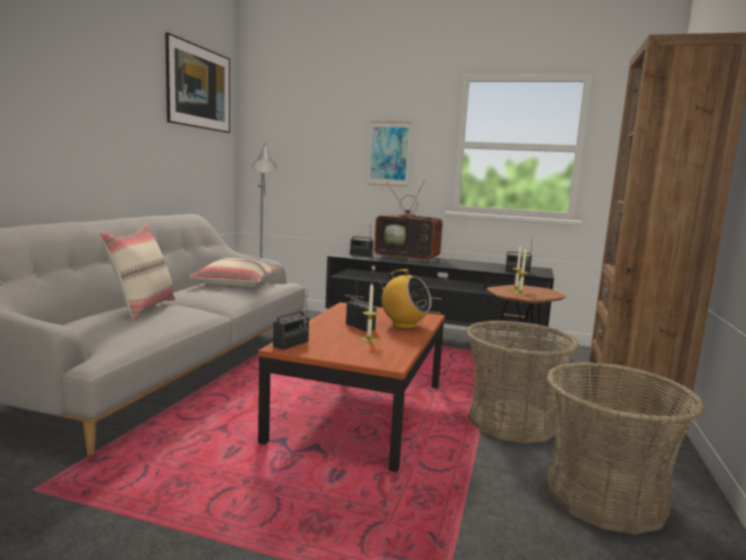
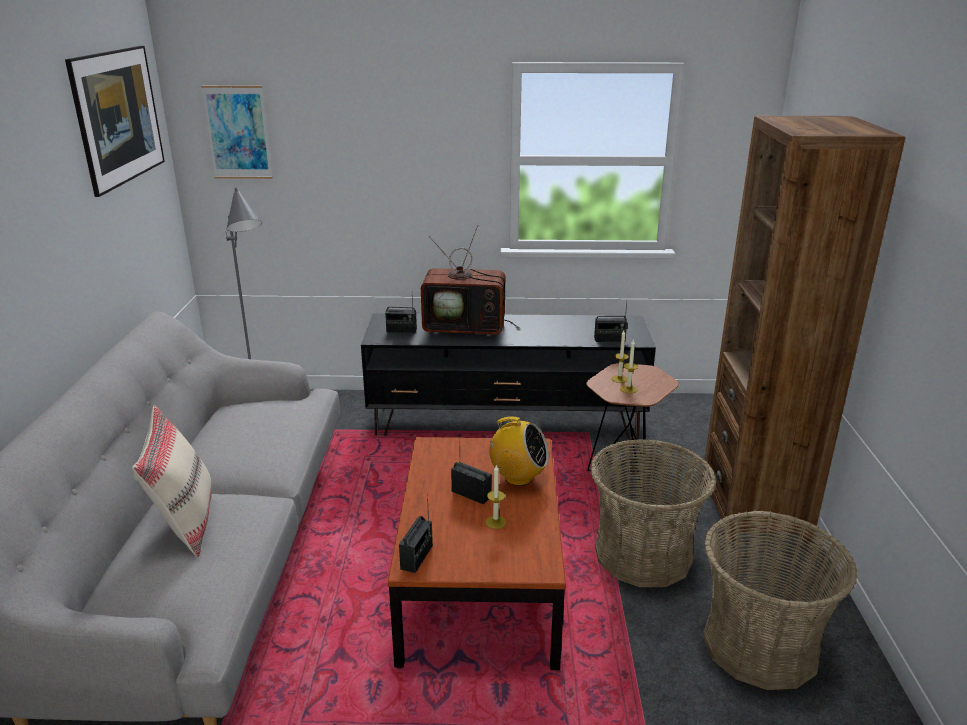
camera: 15 degrees left, 15 degrees up
beige pillow [189,258,278,287] -> none
picture [368,121,411,187] -> picture moved to [201,86,273,179]

